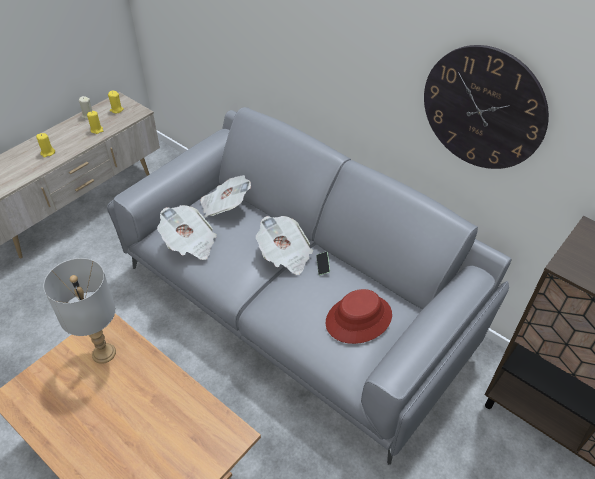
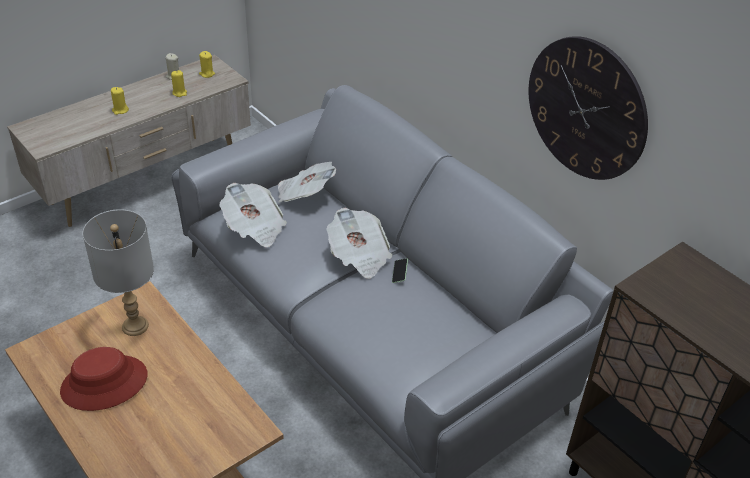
camera: 10 degrees right, 5 degrees down
red hat [326,289,392,344] -> red hat moved to [60,347,147,411]

